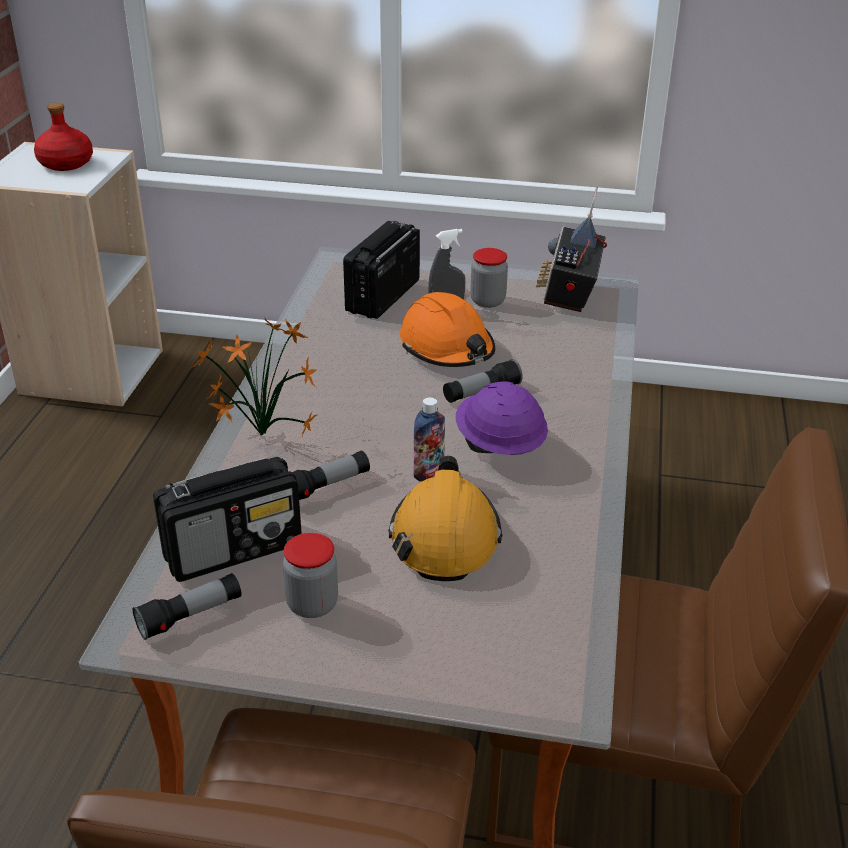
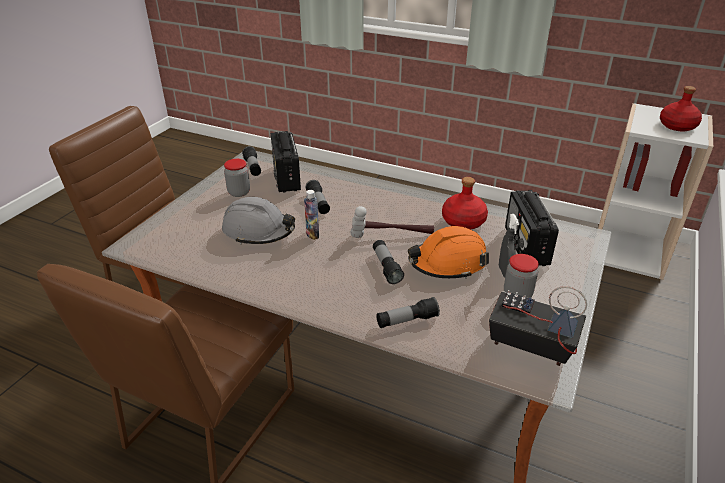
camera: 105 degrees right, 0 degrees up
potted plant [191,317,317,438] -> none
radio [343,221,420,319] -> radio turned 135 degrees counterclockwise [505,190,559,266]
orange hard hat [388,456,502,581] -> grey hard hat [222,197,295,245]
purple hard hat [456,381,548,455] -> none
none -> hammer [351,206,434,238]
none -> flashlight [376,297,440,328]
none -> red bottle [442,177,488,229]

